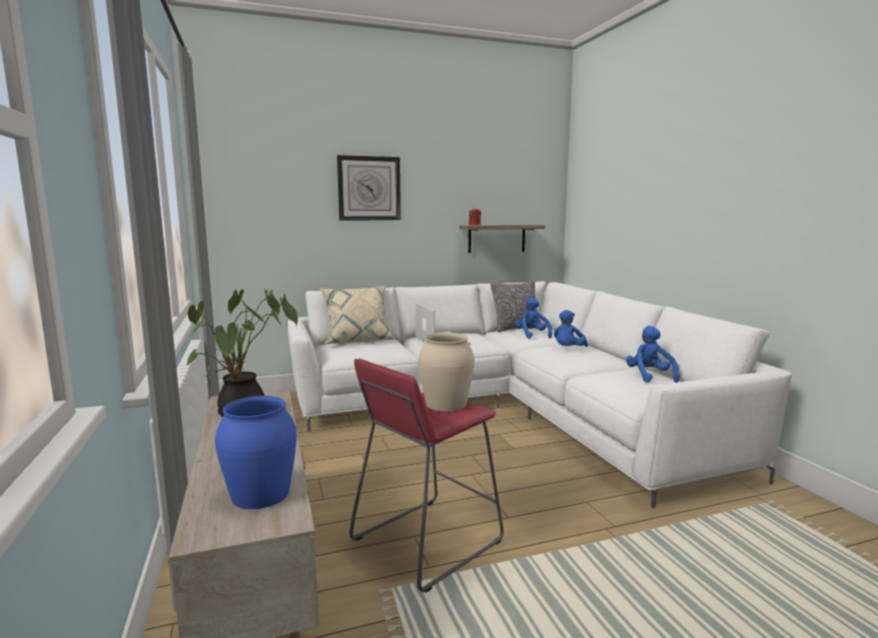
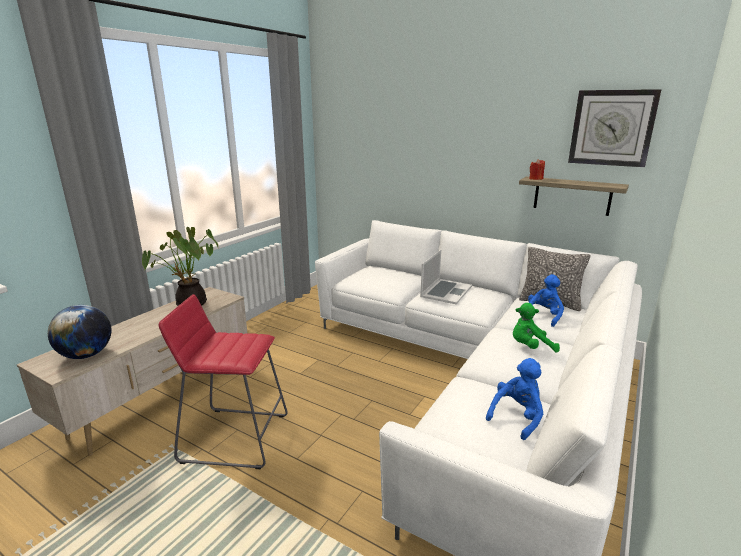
camera: 50 degrees right, 10 degrees up
blue vase [215,396,297,509] -> globe [48,305,112,359]
beige pillow [320,286,396,344] -> none
wall clock [337,155,401,220] -> wall clock moved to [568,89,662,167]
beige vase [418,333,475,411] -> none
blue plush toy [554,310,588,347] -> green plush toy [513,303,560,353]

